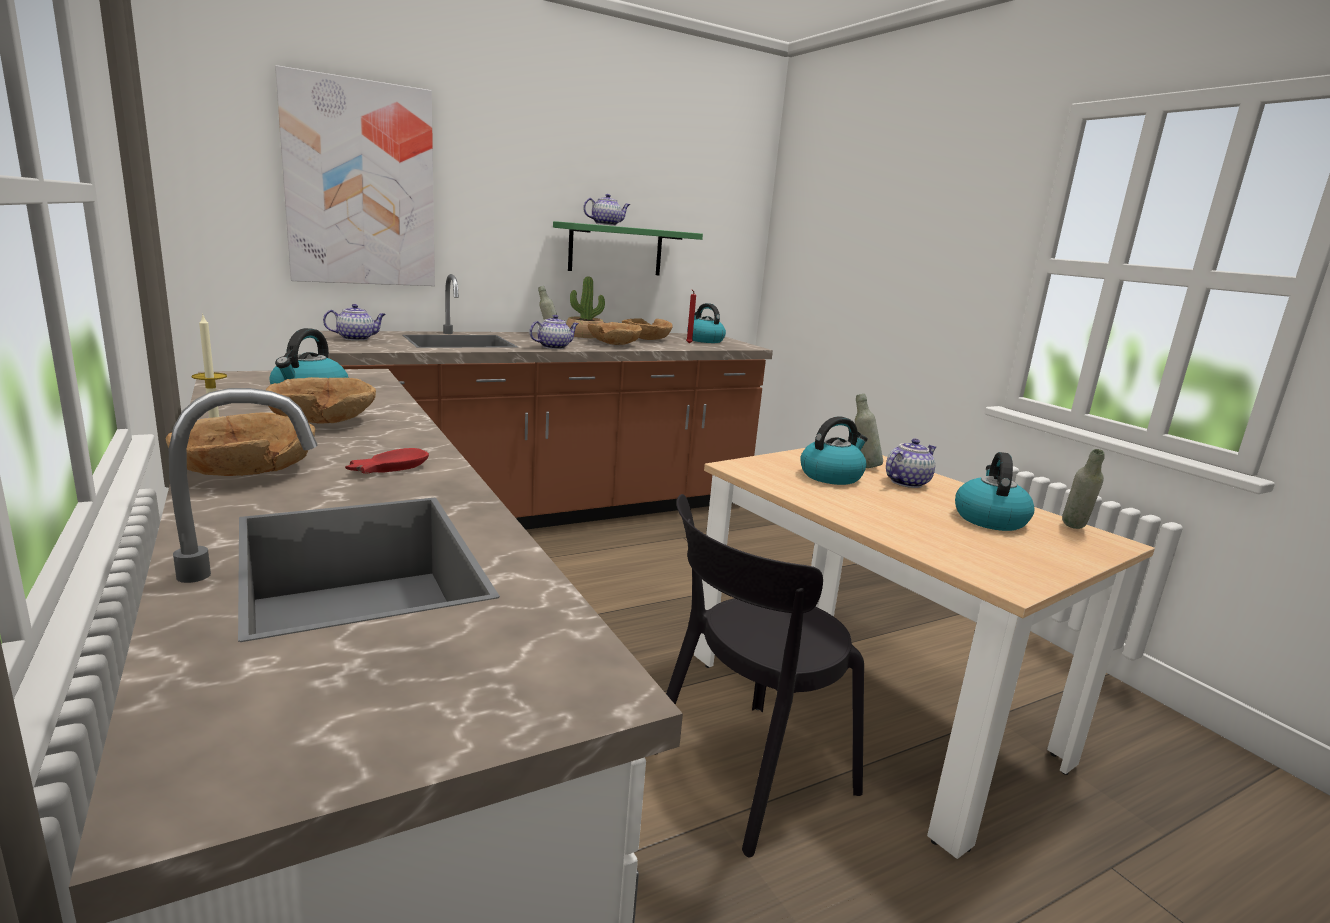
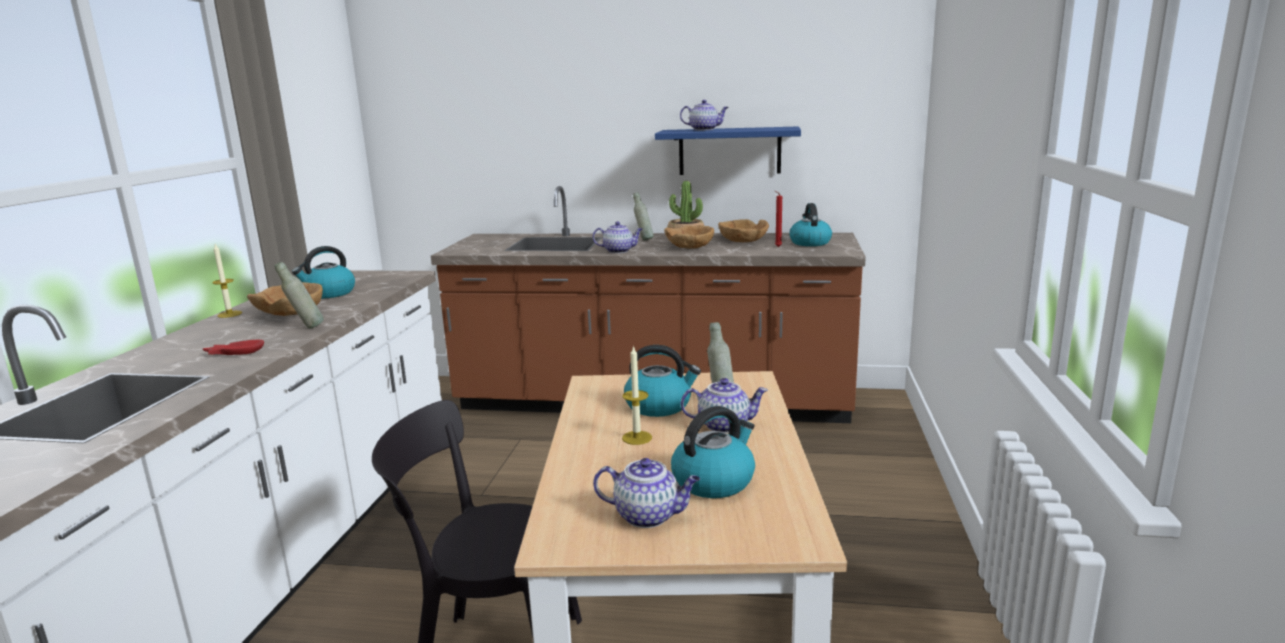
camera: 40 degrees right, 0 degrees up
brown bowl [166,412,315,476] -> none
picture [275,65,435,286] -> none
teapot [323,304,386,341] -> teapot moved to [593,458,700,528]
green shelf [553,221,703,275] -> blue shelf [655,126,801,175]
grey bottle [1062,449,1105,529] -> grey bottle moved to [274,262,324,328]
none -> candle [622,345,652,445]

